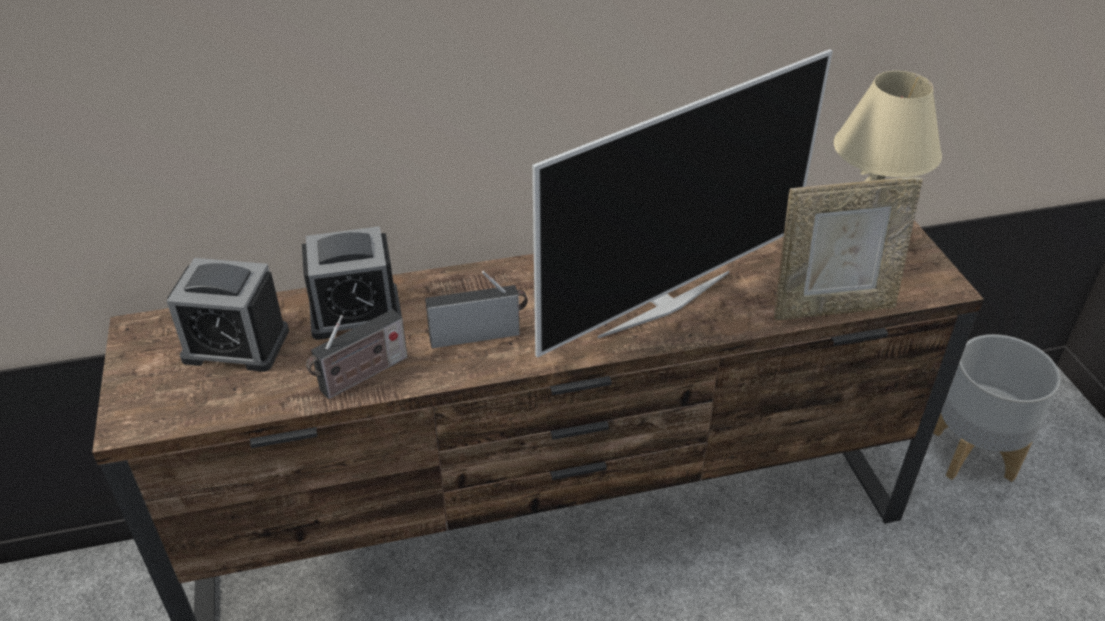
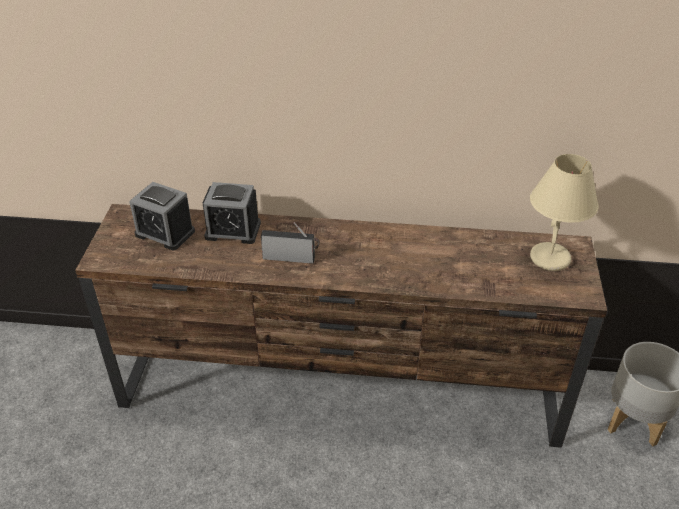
camera: 20 degrees right, 0 degrees up
radio [306,309,407,399] -> none
television [532,49,833,358] -> none
picture frame [774,177,923,320] -> none

